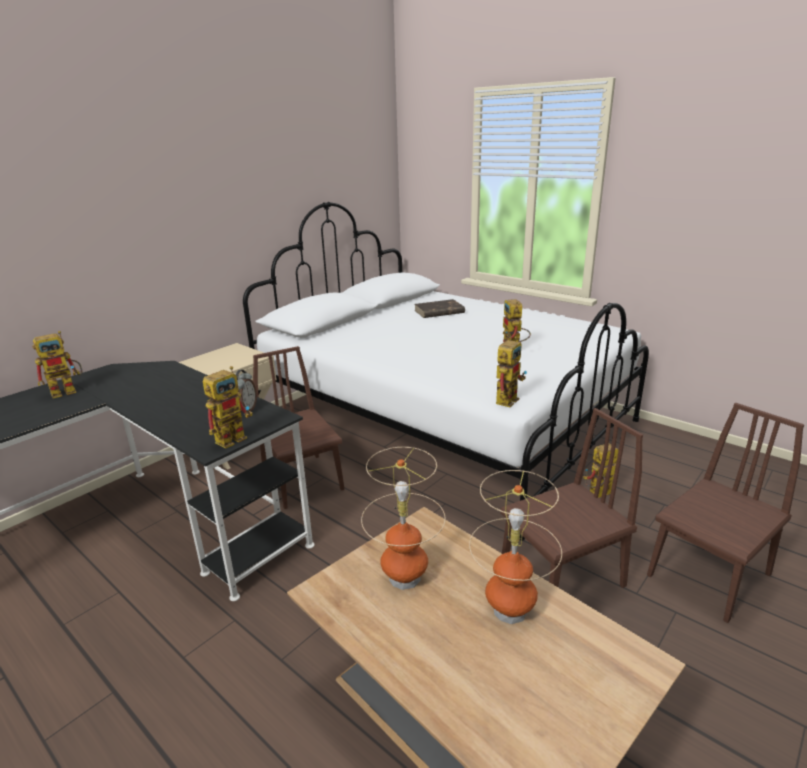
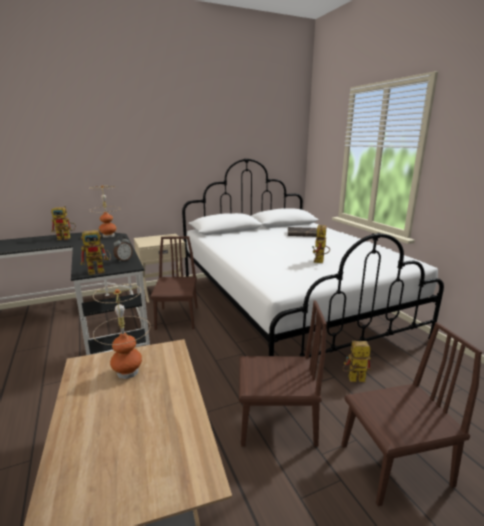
camera: 25 degrees right, 5 degrees down
table lamp [469,470,562,624] -> table lamp moved to [89,186,121,238]
toy robot [496,336,527,407] -> none

